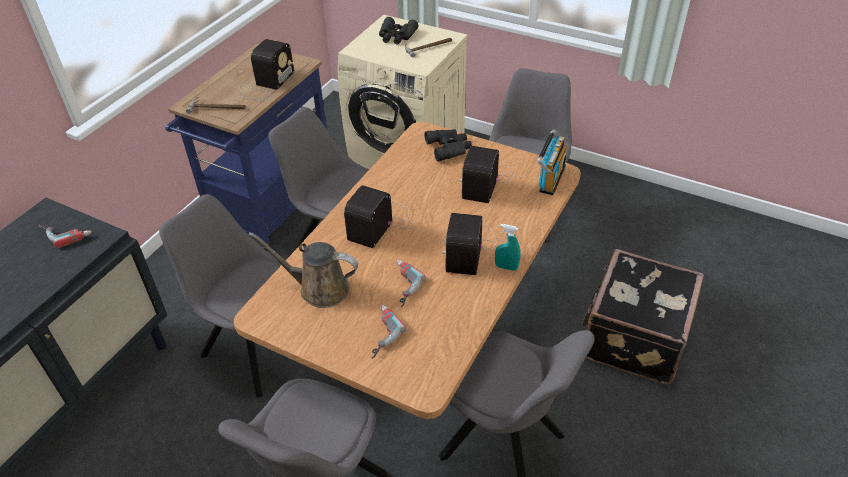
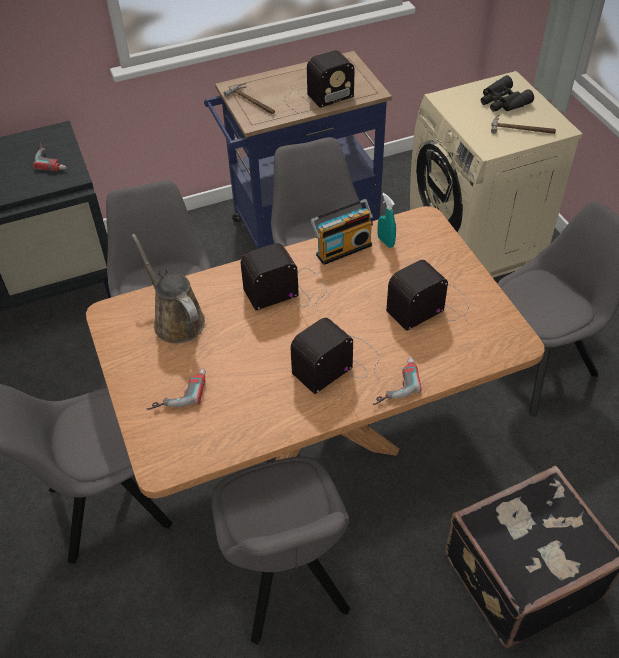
camera: 40 degrees right, 5 degrees up
power drill [397,260,426,307] -> power drill moved to [373,357,422,405]
black binoculars [424,129,472,162] -> none
turquoise spray bottle [495,224,521,271] -> turquoise spray bottle moved to [377,193,396,248]
radio [537,129,567,195] -> radio moved to [310,199,373,265]

